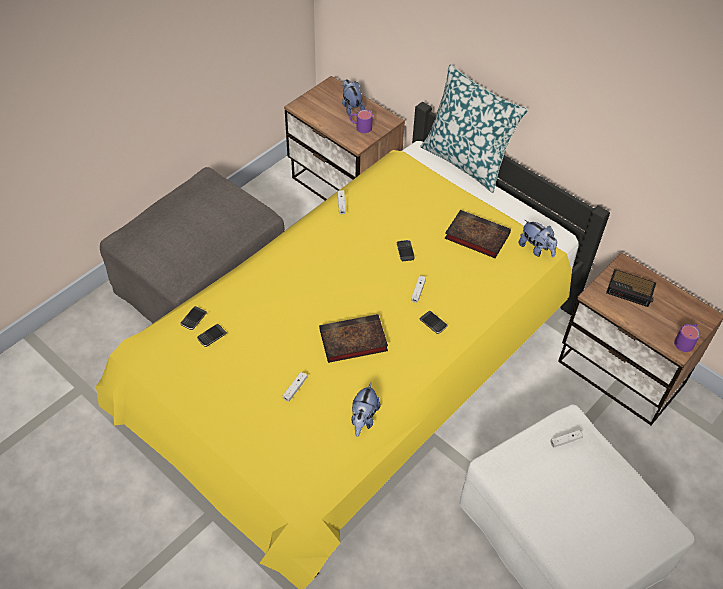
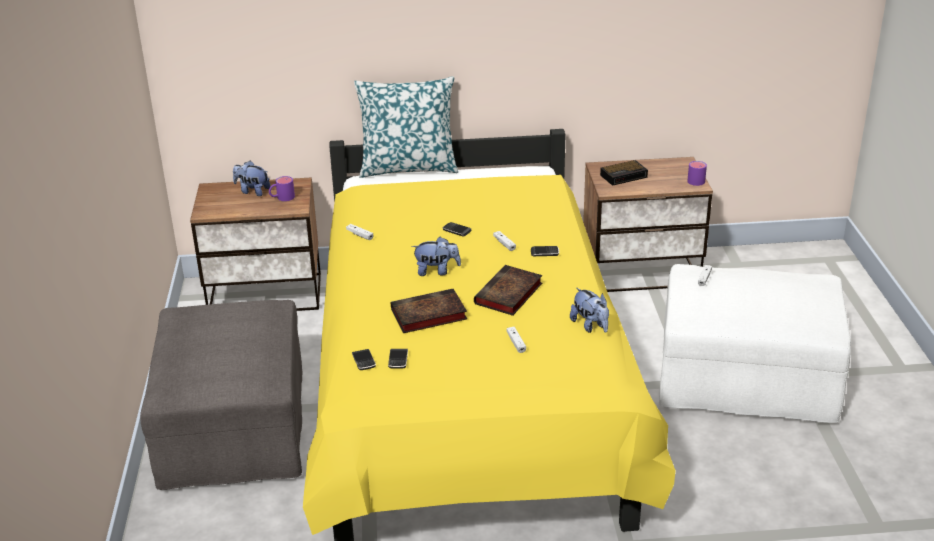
camera: 45 degrees left, 20 degrees down
book [445,210,511,258] -> book moved to [391,289,467,333]
plush toy [519,220,557,257] -> plush toy moved to [411,237,461,276]

